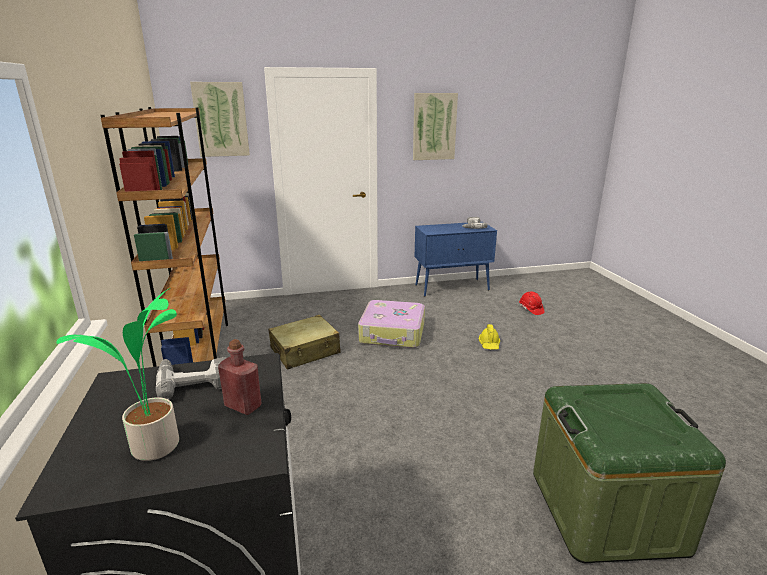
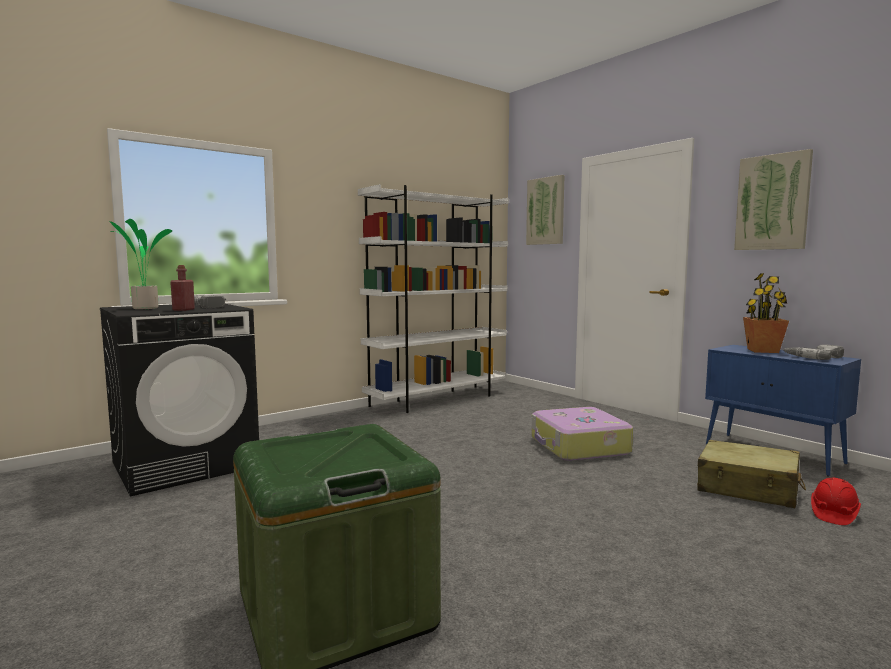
camera: 65 degrees right, 15 degrees down
brown bookcase [101,107,228,367] -> white bookcase [358,184,509,413]
beige suitcase [269,315,341,370] -> beige suitcase moved to [697,440,806,508]
yellow hard hat [479,324,500,350] -> none
none -> potted plant [743,273,789,353]

